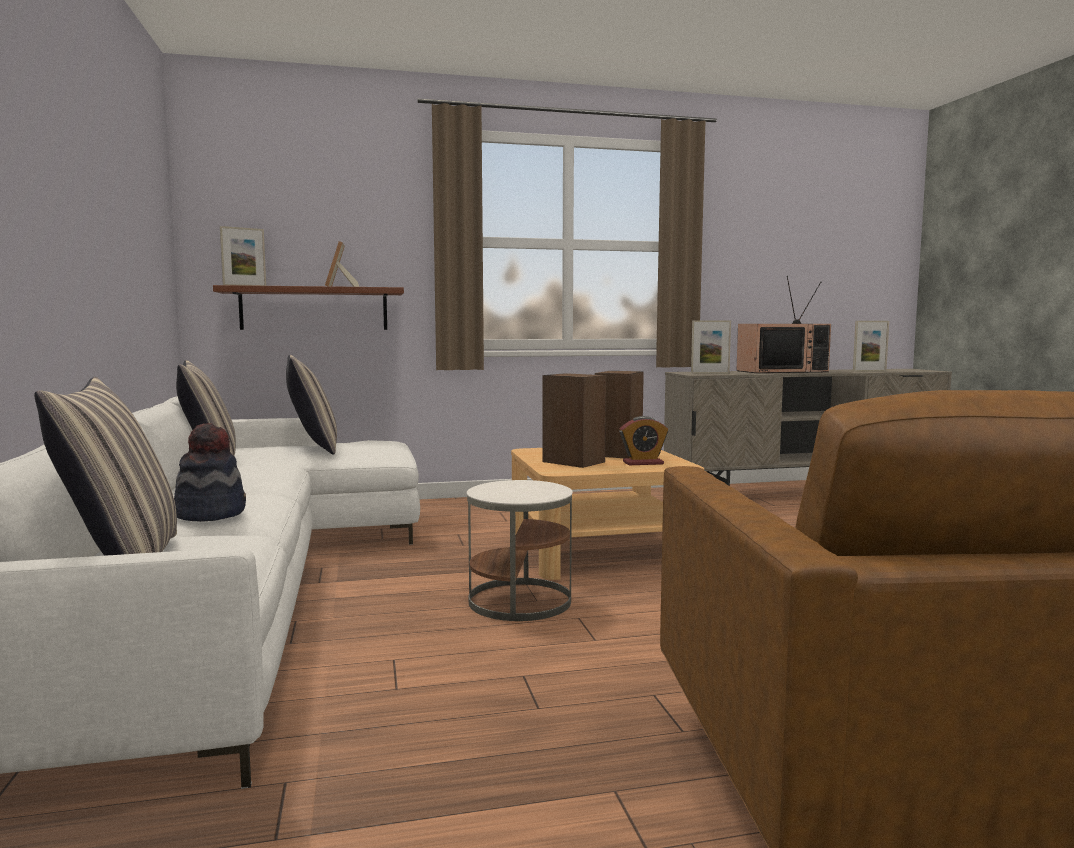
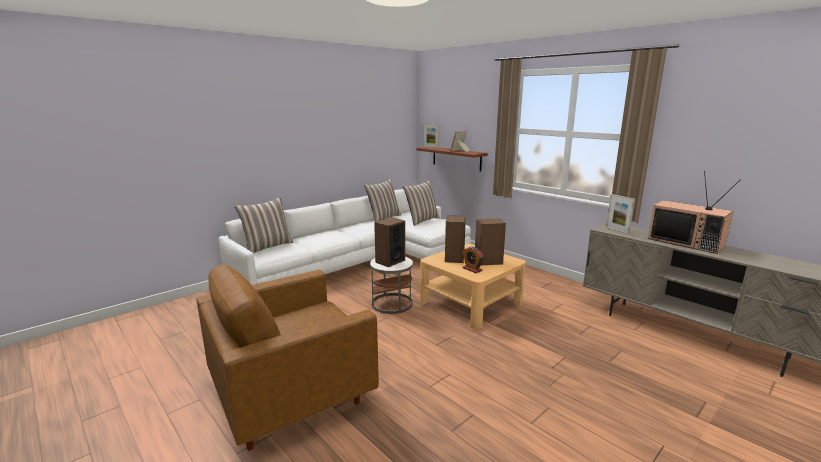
camera: 60 degrees right, 10 degrees up
hat [174,423,246,522] -> none
picture frame [853,321,889,372] -> none
none -> speaker [374,217,405,267]

